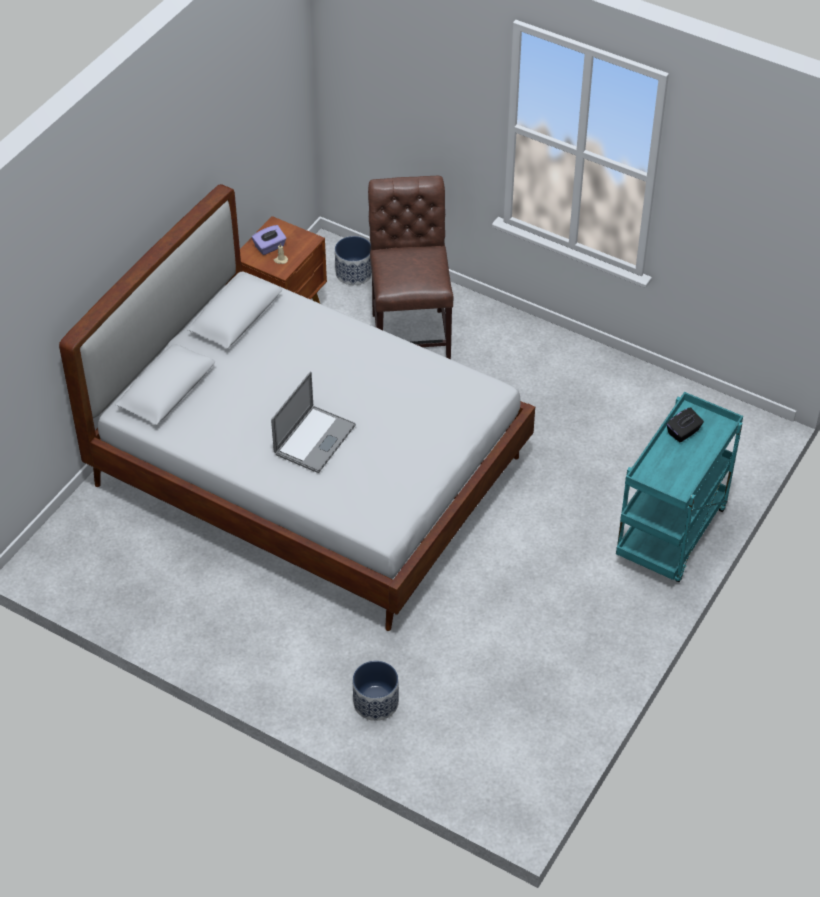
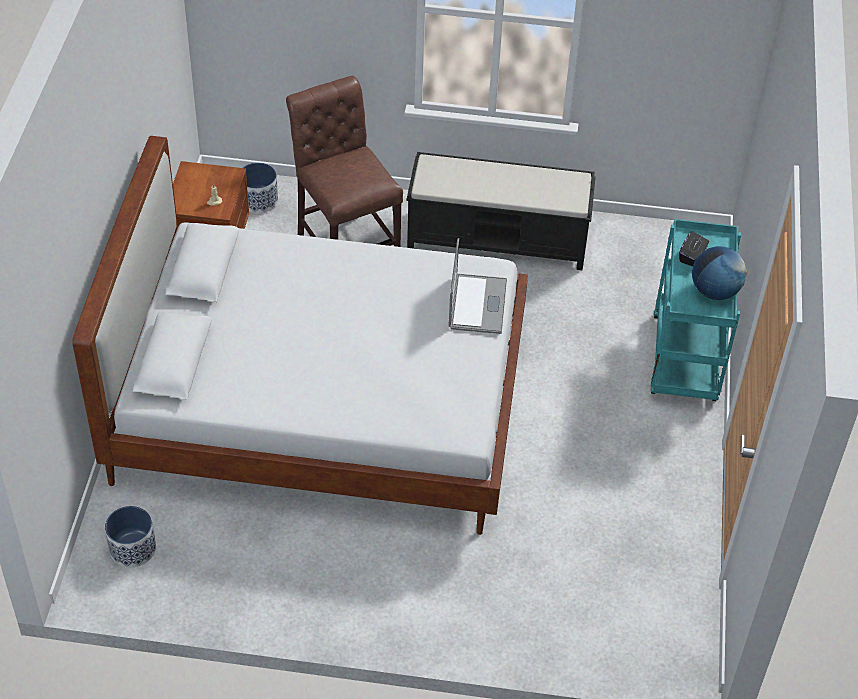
camera: 25 degrees left, 0 degrees up
purple tissue box [252,225,287,255] -> none
laptop [271,372,356,473] -> laptop moved to [448,238,507,334]
planter [353,661,399,721] -> planter moved to [105,506,156,567]
none -> black bench [407,152,596,270]
none -> globe [692,246,747,300]

